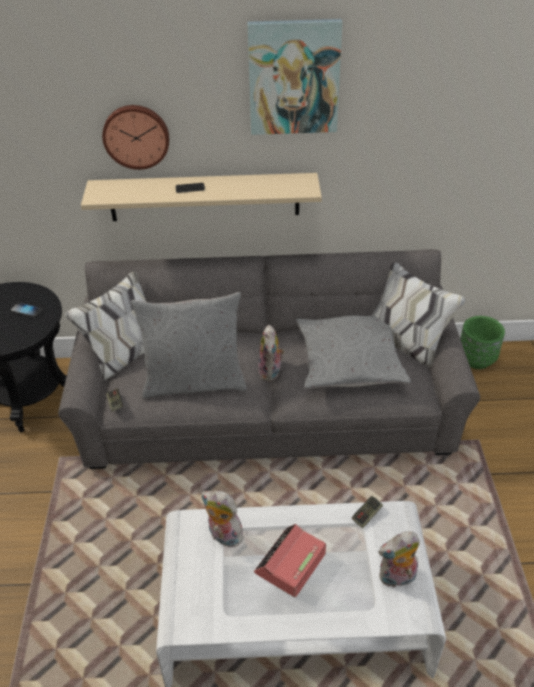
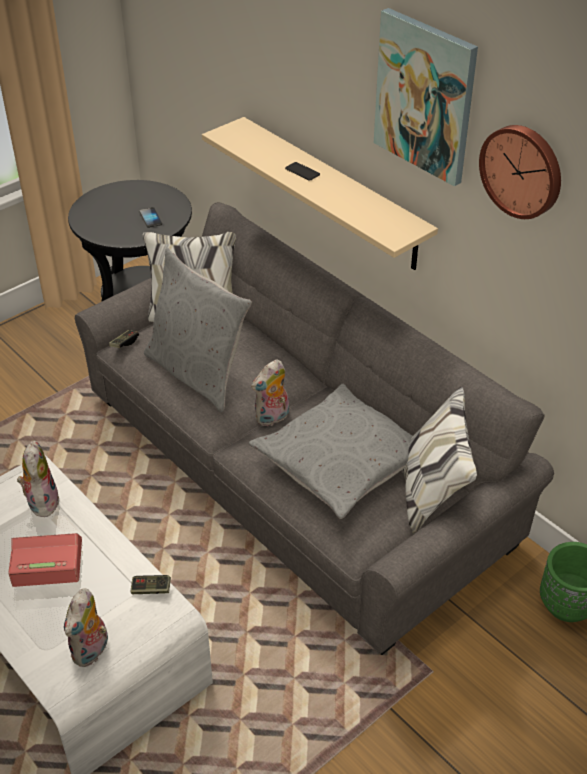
camera: 50 degrees right, 0 degrees up
wall clock [102,105,169,170] -> wall clock moved to [479,125,561,219]
plush toy [378,531,420,588] -> plush toy turned 105 degrees counterclockwise [64,588,108,667]

